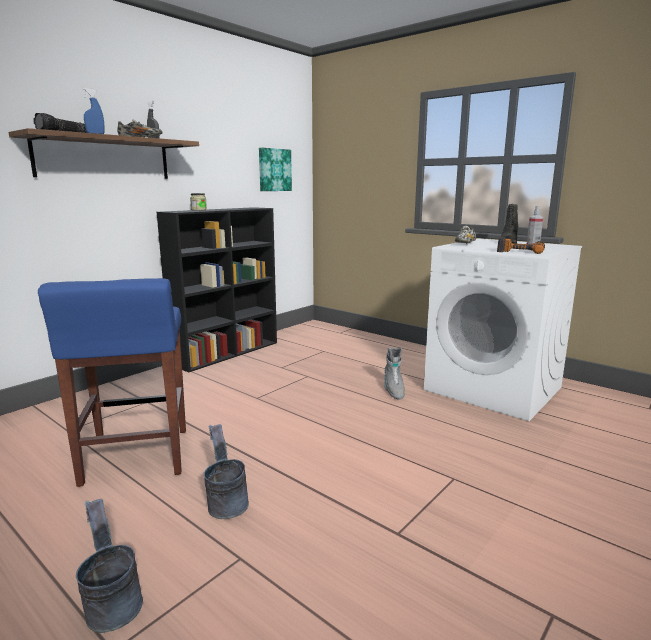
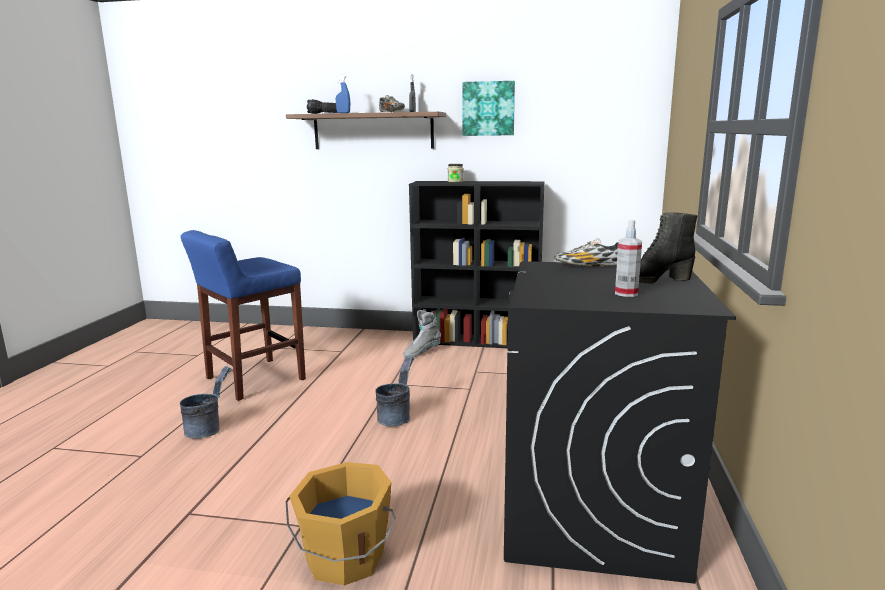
camera: 60 degrees right, 0 degrees up
grey bucket [76,499,143,633] -> grey bucket moved to [376,355,414,426]
picture [259,148,292,191] -> picture moved to [462,81,515,136]
grey boot [384,347,405,400] -> grey boot moved to [403,310,441,357]
white washing machine [424,238,582,421] -> black washing machine [504,261,736,584]
power drill [497,237,545,254] -> none
none -> orange bucket [286,462,396,586]

